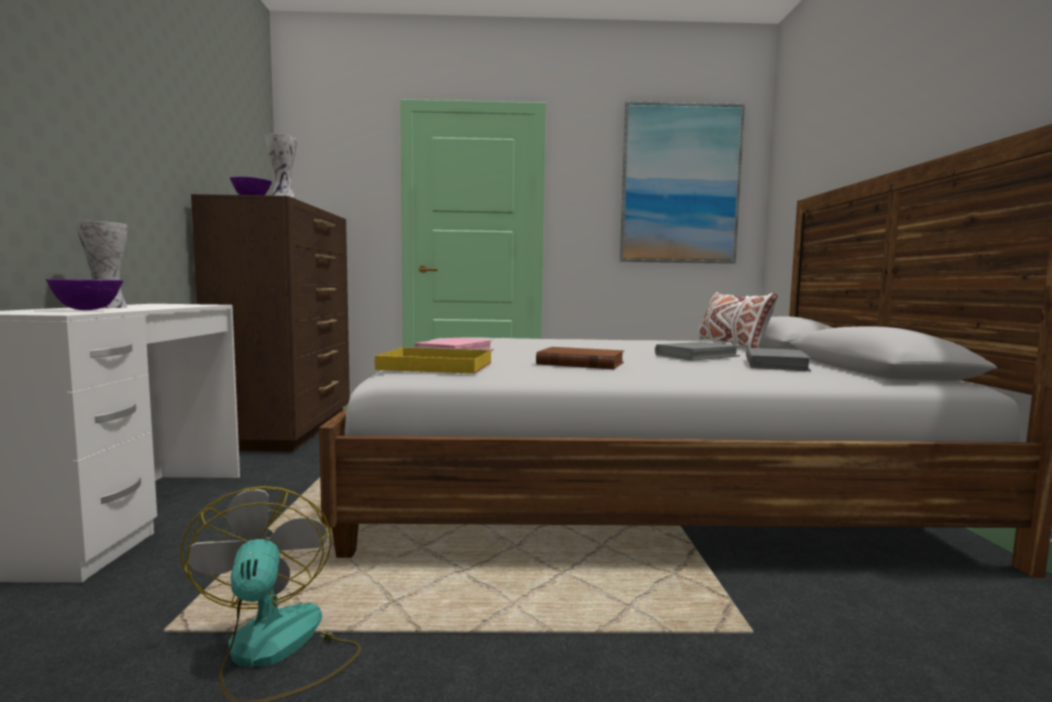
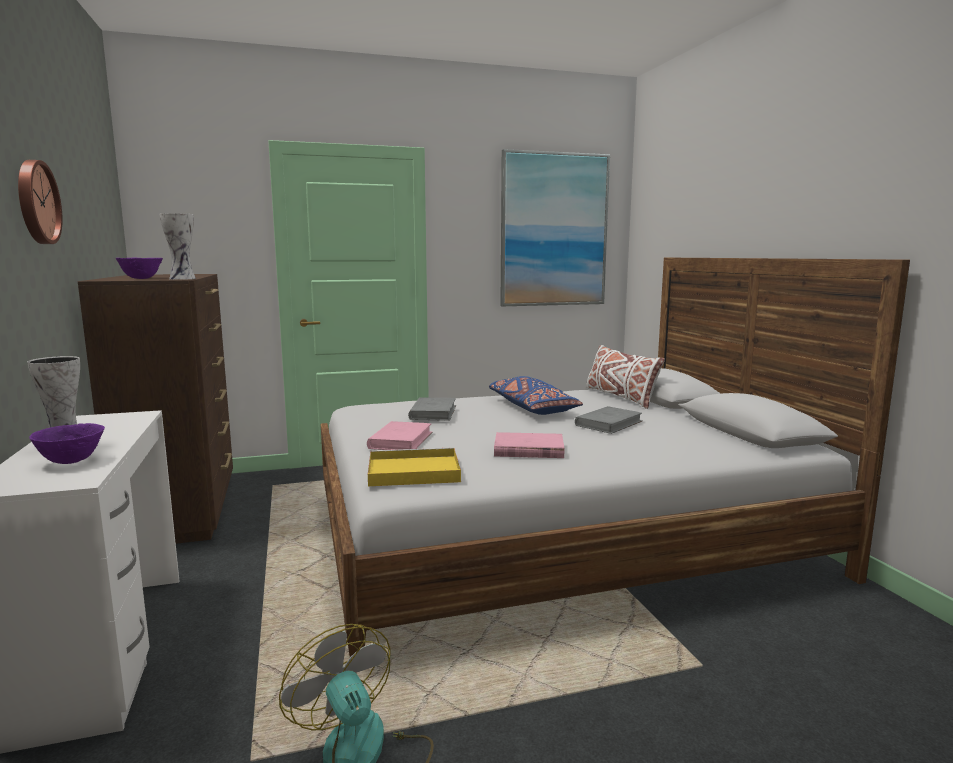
camera: 15 degrees left, 5 degrees up
brown book [536,347,624,369] -> pink book [494,432,564,458]
grey book [746,348,812,371] -> grey book moved to [408,398,456,421]
none -> wall clock [18,160,62,244]
none -> blue pillow [489,376,583,415]

